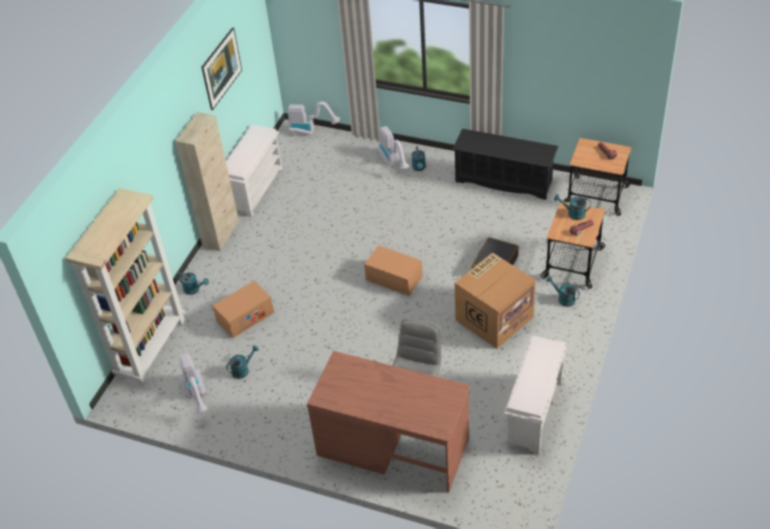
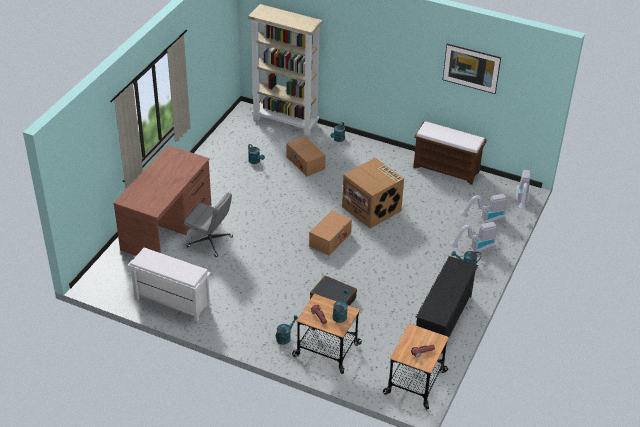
camera: 90 degrees right, 5 degrees down
beige cabinet [175,112,239,251] -> none
vacuum cleaner [180,353,208,413] -> vacuum cleaner moved to [459,194,506,223]
white bench [226,124,283,217] -> brown bench [413,121,487,185]
cardboard box [455,253,536,349] -> cardboard box moved to [342,158,404,229]

